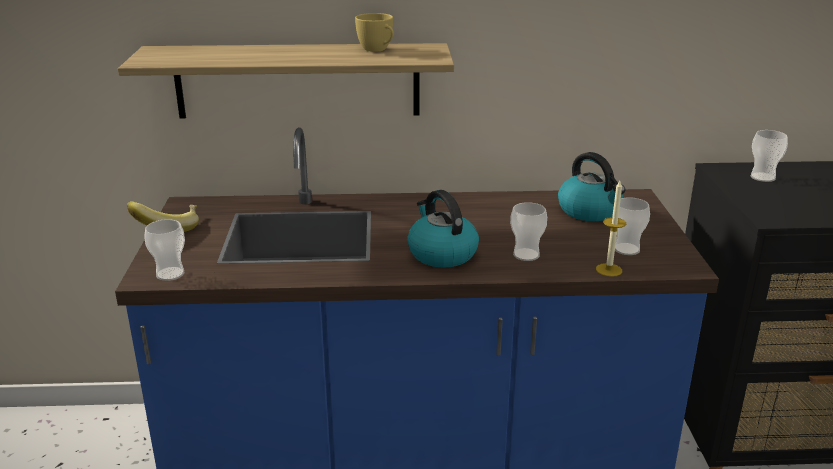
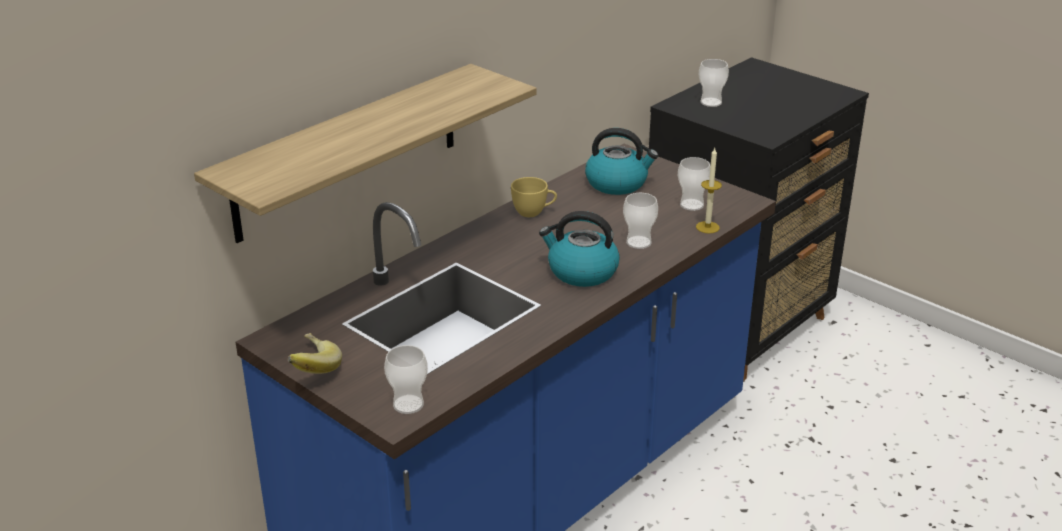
camera: 45 degrees left, 5 degrees up
yellow cup [355,13,394,52] -> yellow cup moved to [511,177,557,217]

